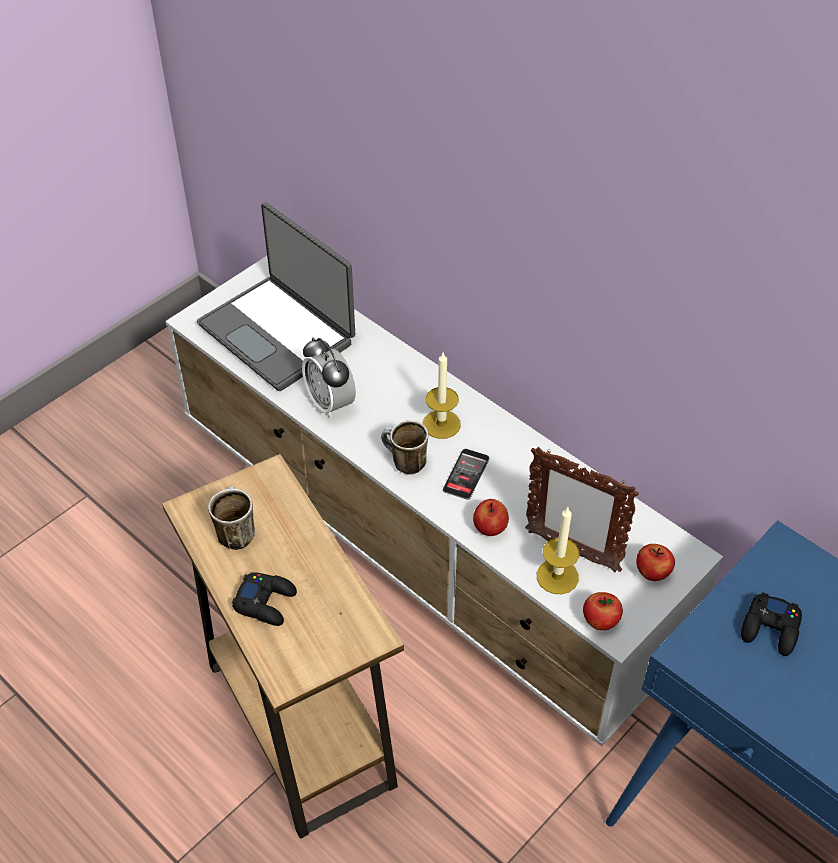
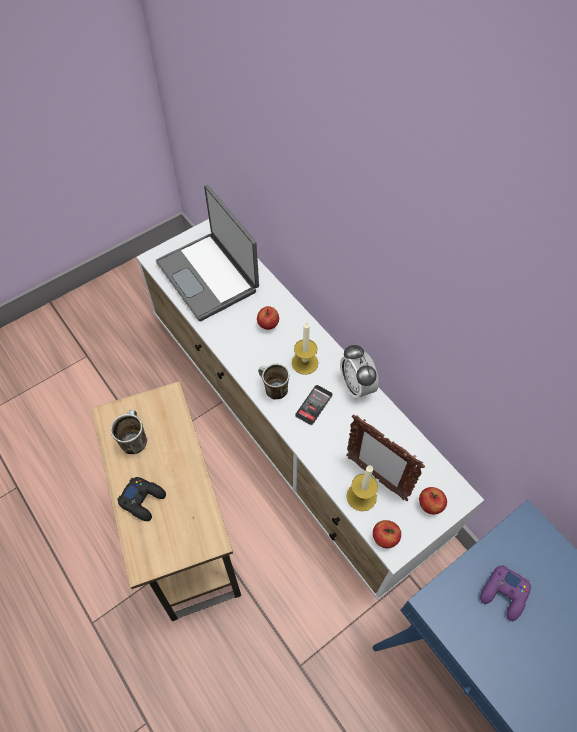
camera: 10 degrees right, 10 degrees up
alarm clock [302,337,356,419] -> alarm clock moved to [340,344,379,400]
apple [473,499,509,536] -> apple moved to [257,306,279,330]
black game controller [741,592,802,656] -> purple game controller [480,565,531,621]

